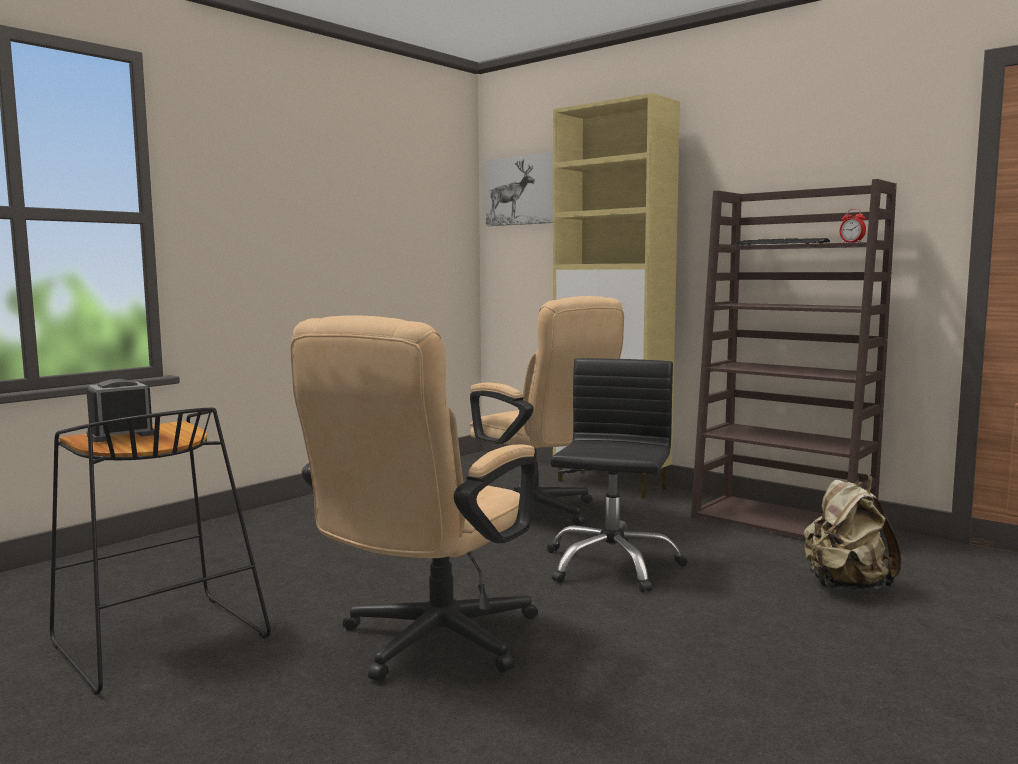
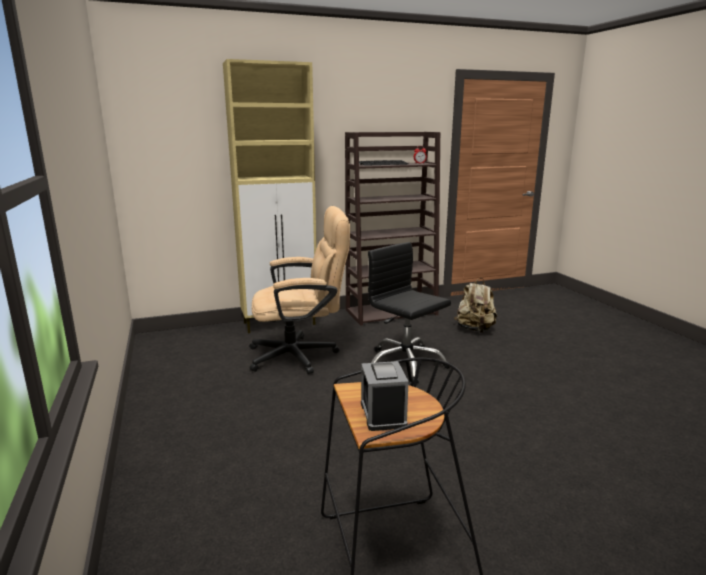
camera: 60 degrees left, 10 degrees up
beige office chair [290,315,538,682] -> none
picture [485,152,553,226] -> none

